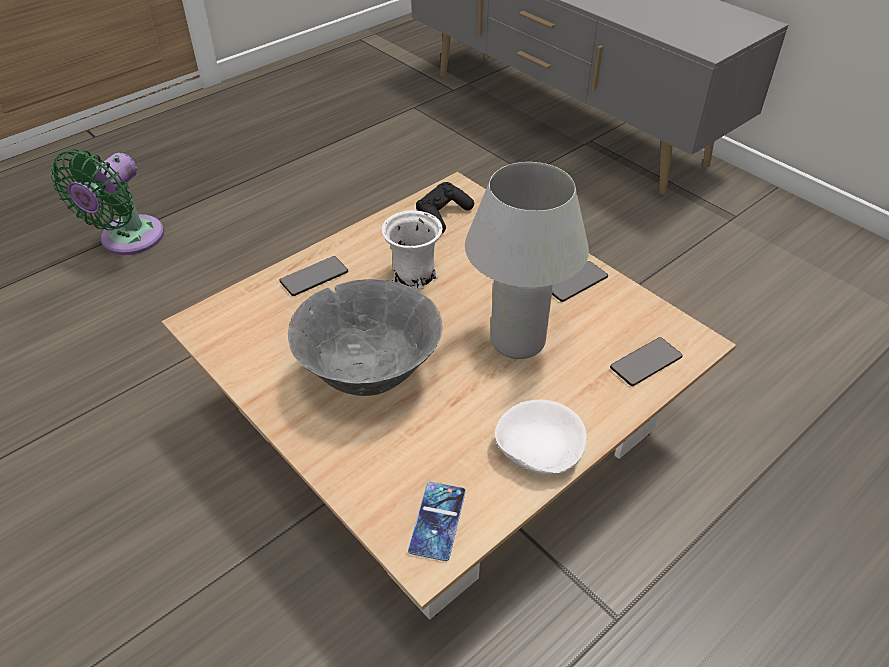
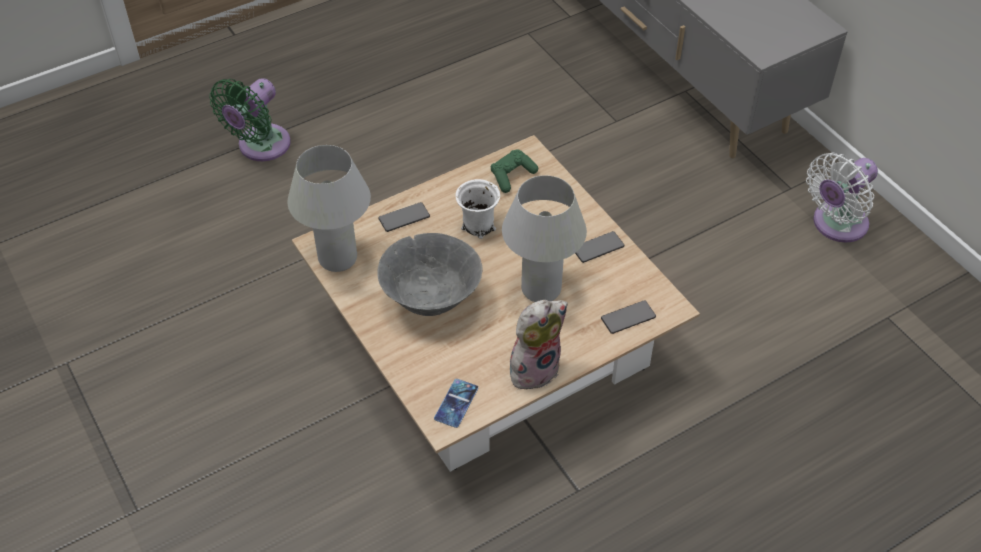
camera: 10 degrees right, 5 degrees up
black game controller [416,182,474,233] -> green game controller [491,149,538,193]
white bowl [495,399,587,475] -> plush toy [510,300,568,393]
none -> white table lamp [287,145,371,272]
none -> white fan [806,153,878,243]

